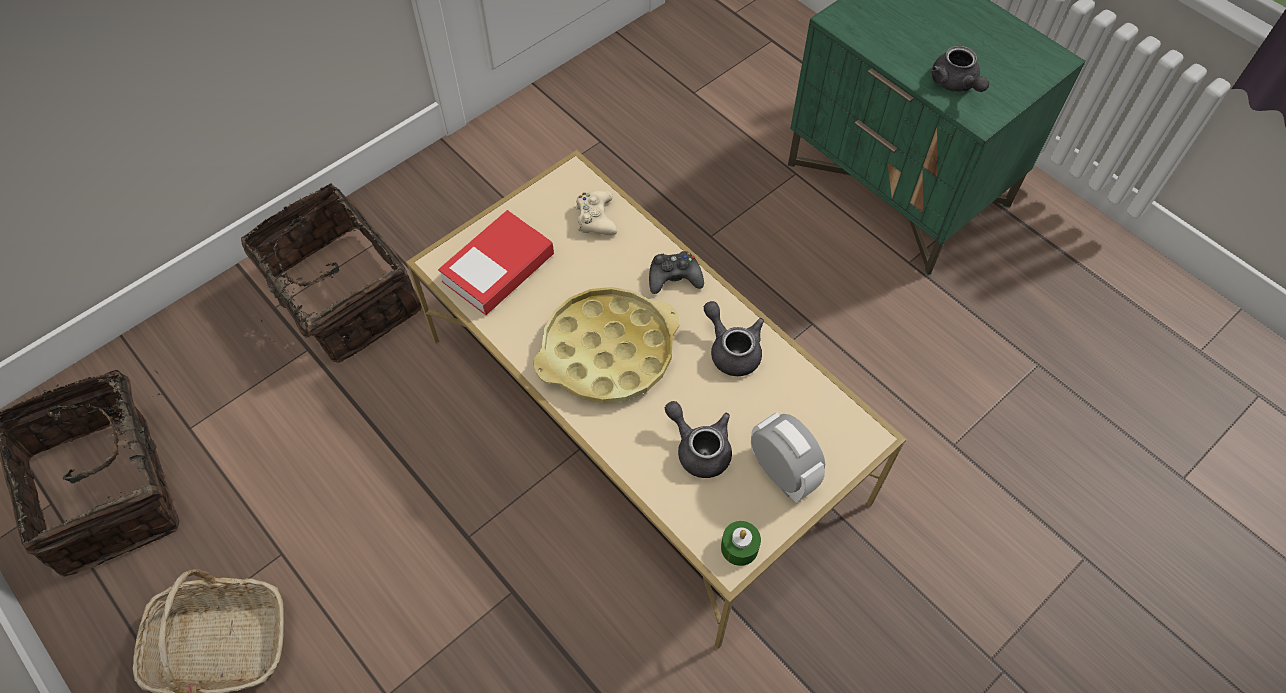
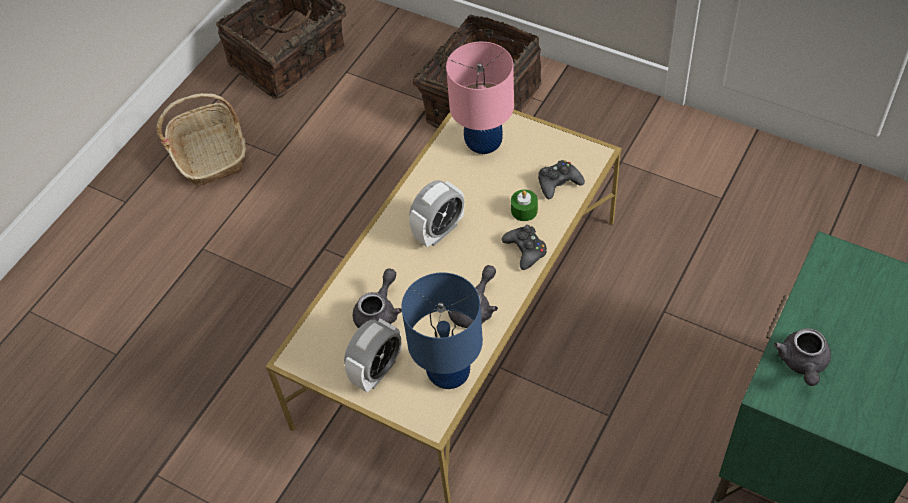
camera: 75 degrees right, 5 degrees down
book [438,210,554,315] -> pink table lamp [446,42,514,154]
yellow tray [533,287,679,403] -> alarm clock [409,180,464,247]
beige game controller [576,190,617,235] -> black game controller [538,160,585,199]
green candle [721,521,761,566] -> green candle moved to [511,190,538,221]
grey teapot [932,46,989,92] -> grey teapot turned 45 degrees counterclockwise [773,328,831,386]
none -> blue table lamp [401,272,483,389]

